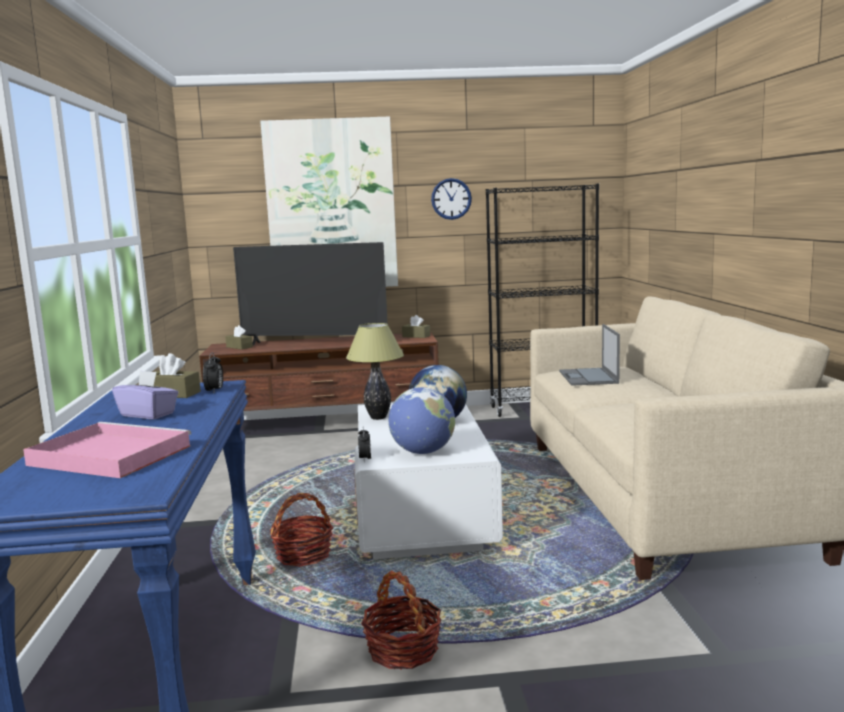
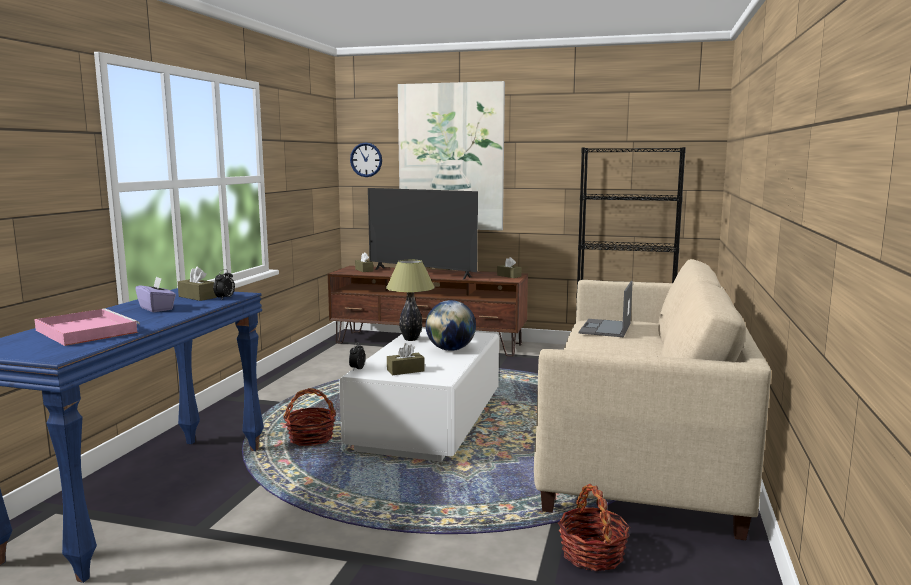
camera: 20 degrees right, 0 degrees up
basket [361,571,442,670] -> basket moved to [558,484,631,571]
globe [388,387,455,454] -> brown tissue box [387,343,425,375]
wall clock [431,178,472,220] -> wall clock moved to [350,143,382,177]

